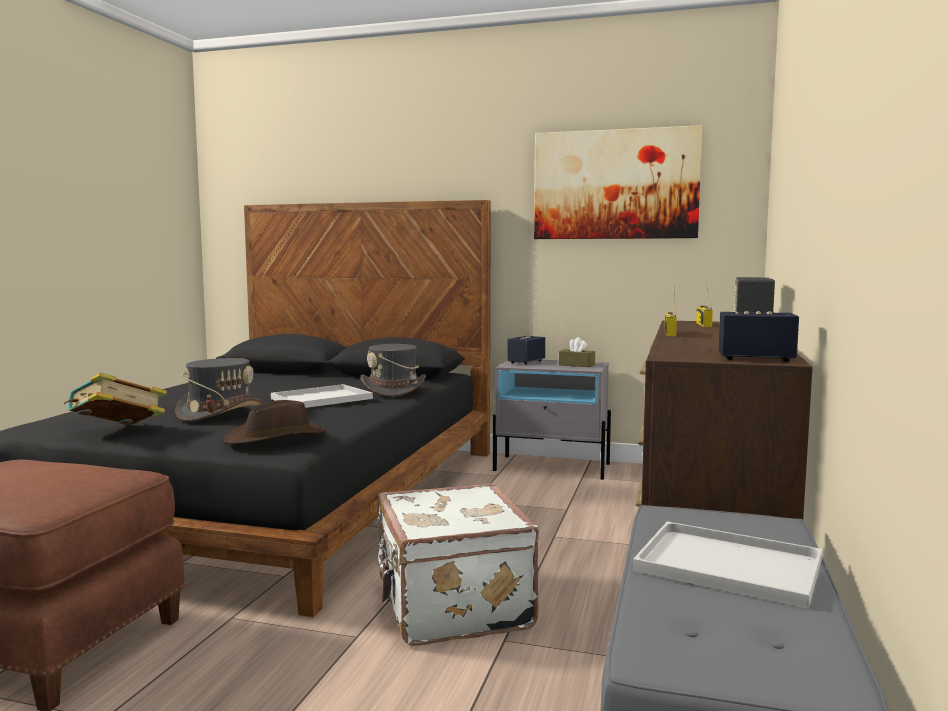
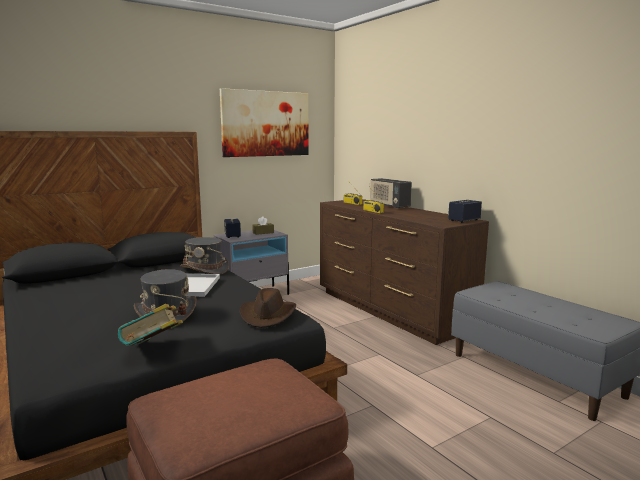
camera: 50 degrees left, 5 degrees up
white suitcase [375,484,539,646] -> none
white tray [633,521,822,609] -> none

